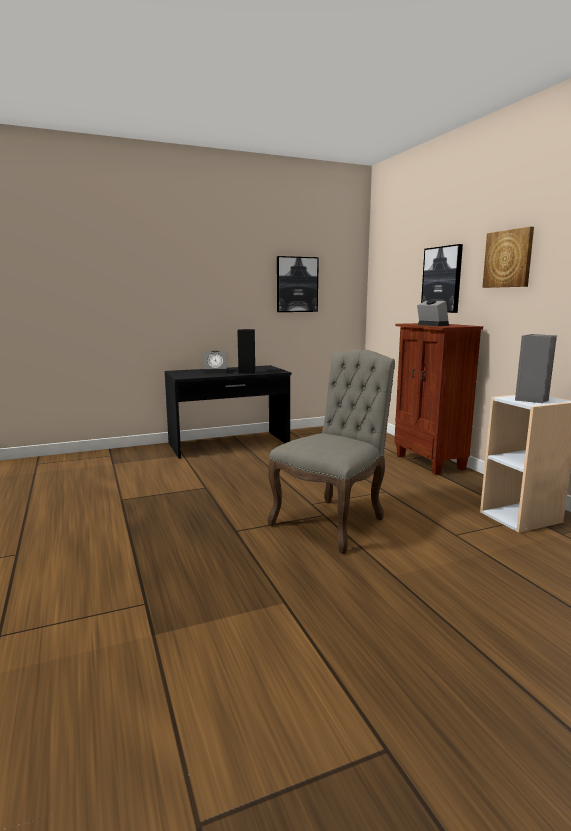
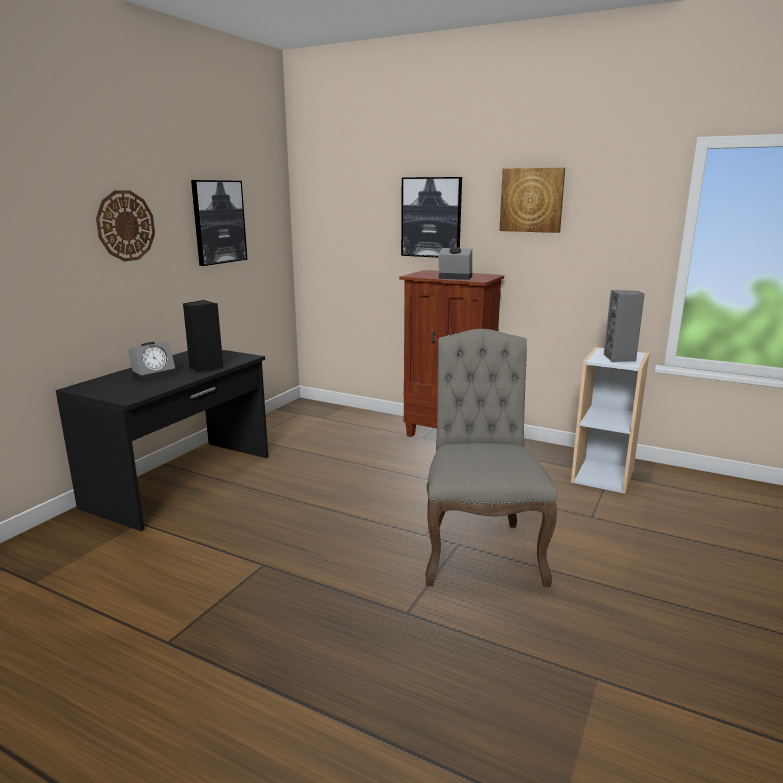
camera: 40 degrees left, 5 degrees up
none -> wall clock [96,190,155,261]

